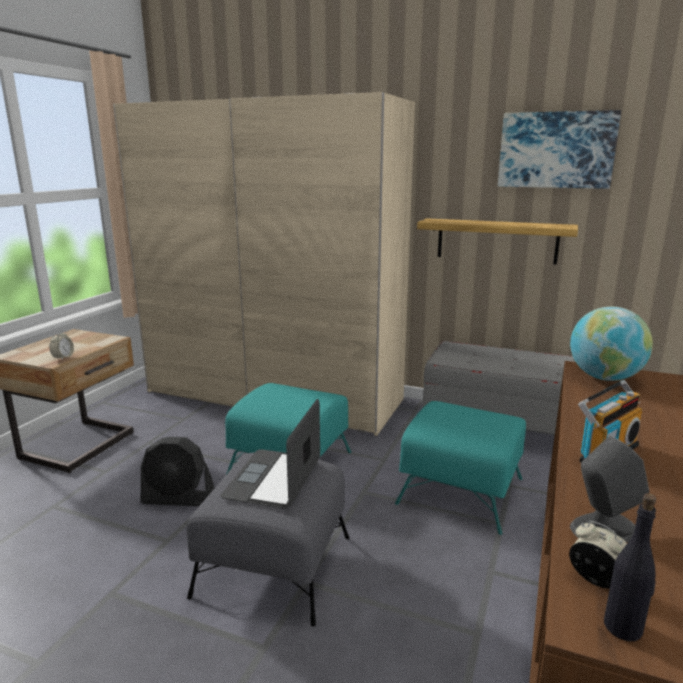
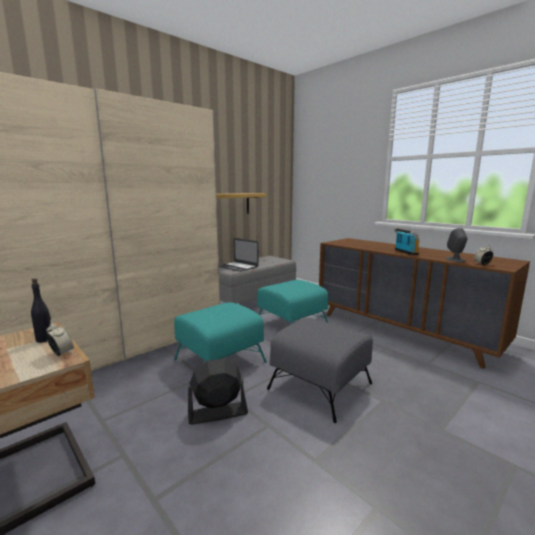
camera: 65 degrees left, 5 degrees down
black fan [140,437,214,506] -> black fan turned 135 degrees counterclockwise [188,358,248,425]
laptop [220,399,320,509] -> laptop moved to [219,238,258,272]
picture [498,110,621,189] -> none
globe [570,307,653,381] -> none
black bottle [604,493,656,641] -> black bottle moved to [31,278,52,343]

